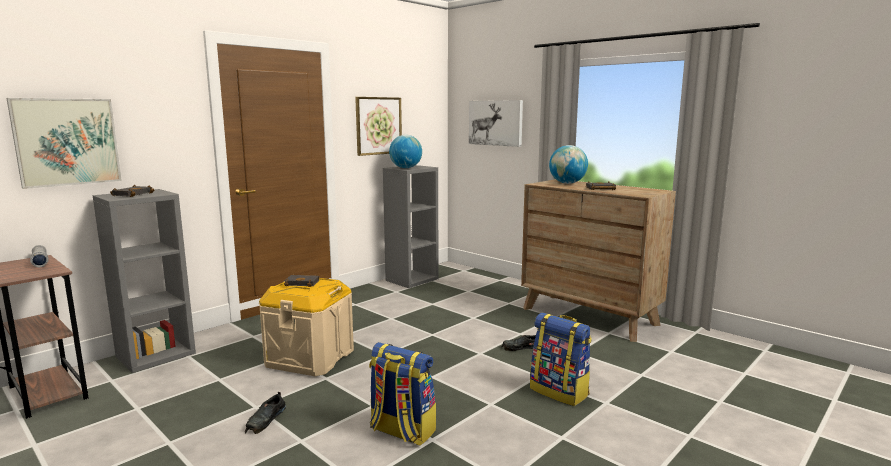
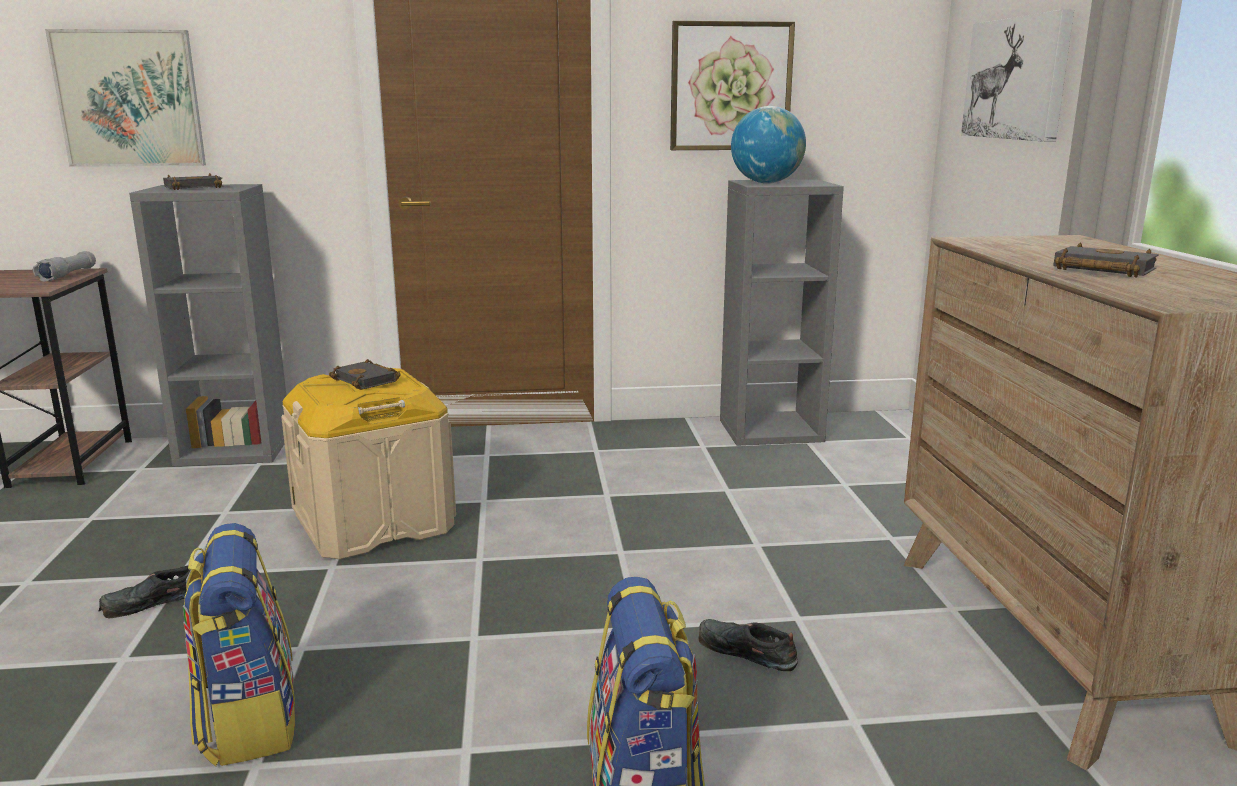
camera: 40 degrees right, 5 degrees up
globe [549,145,588,184] -> none

